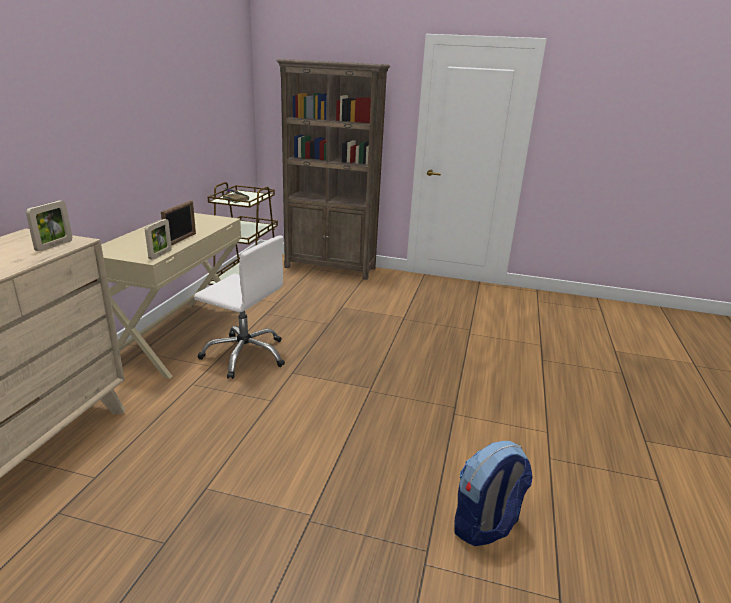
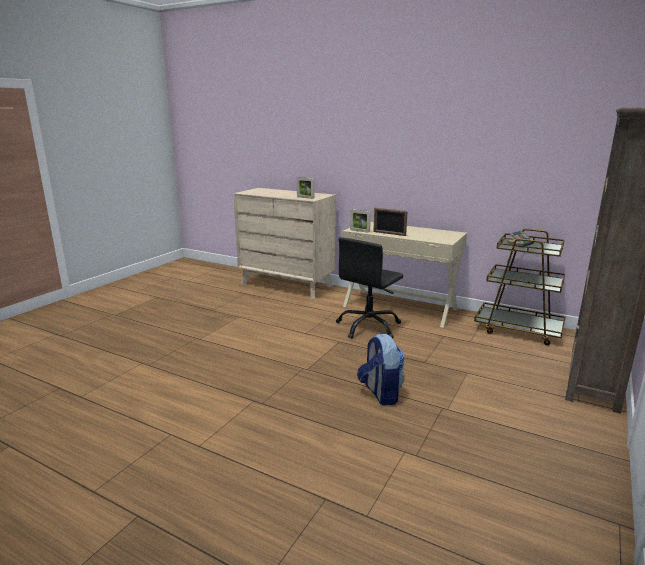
camera: 105 degrees right, 5 degrees down
white office chair [194,235,285,379] -> black office chair [336,237,403,339]
backpack [454,441,533,546] -> backpack moved to [357,333,405,405]

